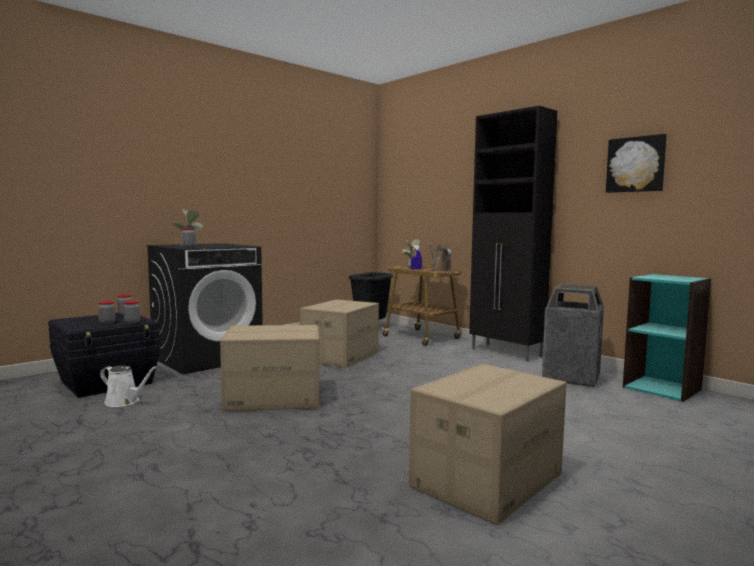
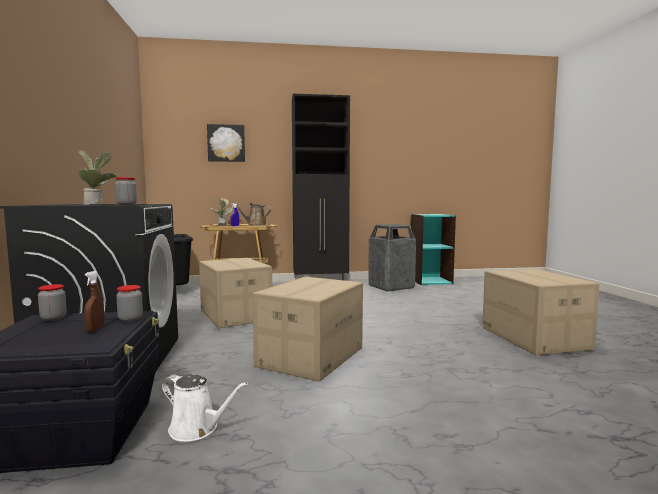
camera: 55 degrees left, 0 degrees up
jar [98,301,115,324] -> brown spray bottle [84,271,105,332]
white watering can [100,365,157,407] -> white watering can turned 60 degrees clockwise [162,374,248,442]
picture [606,134,667,193] -> picture moved to [207,124,245,162]

